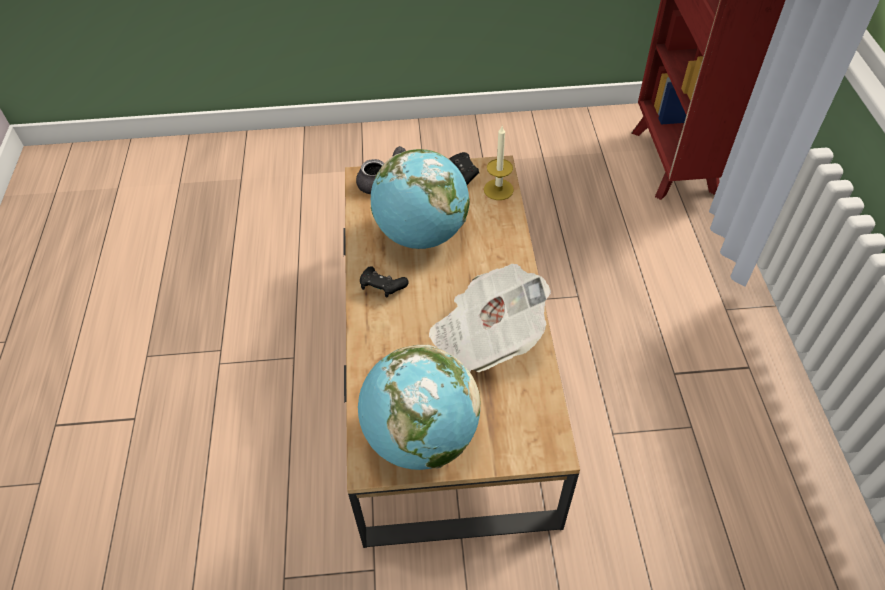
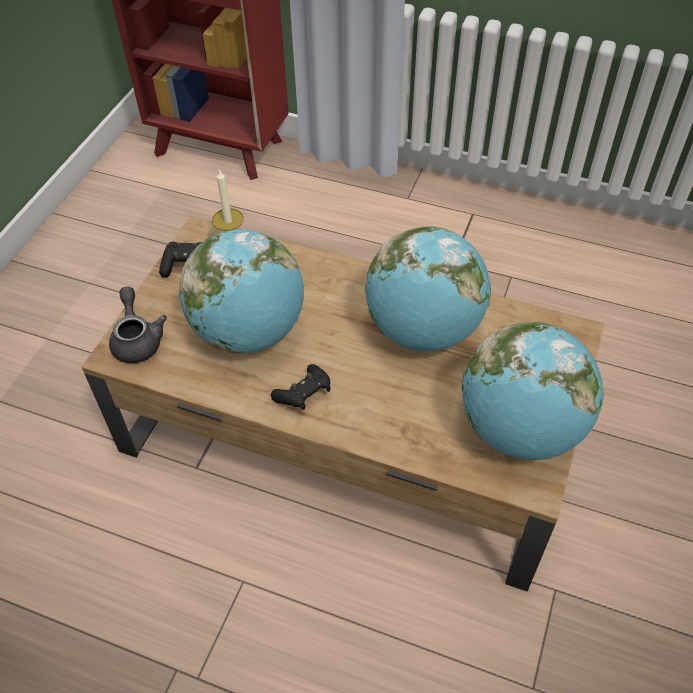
camera: 65 degrees left, 0 degrees up
newspaper [429,264,551,372] -> globe [365,226,491,352]

